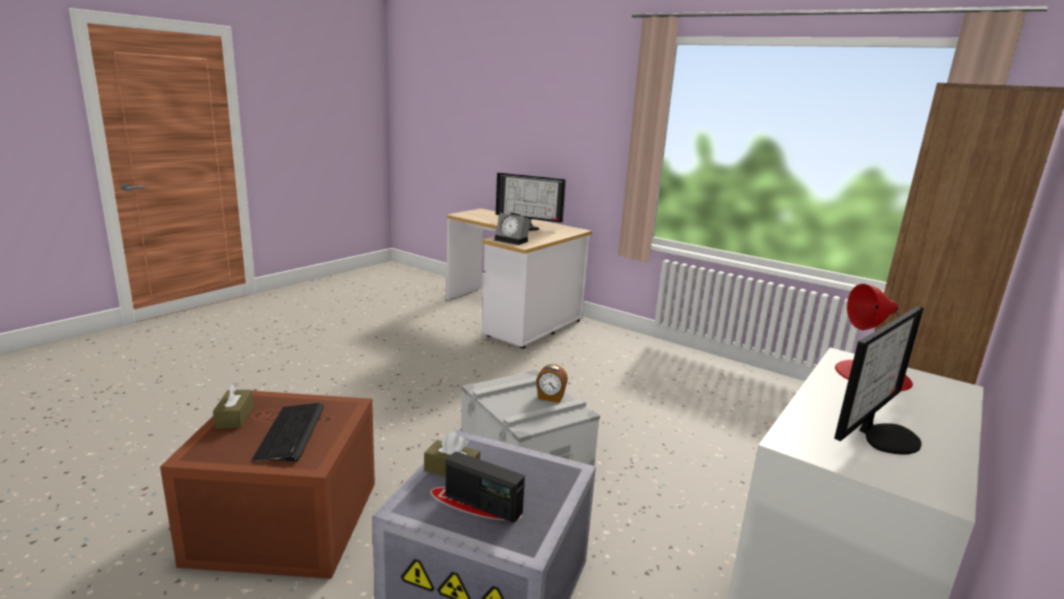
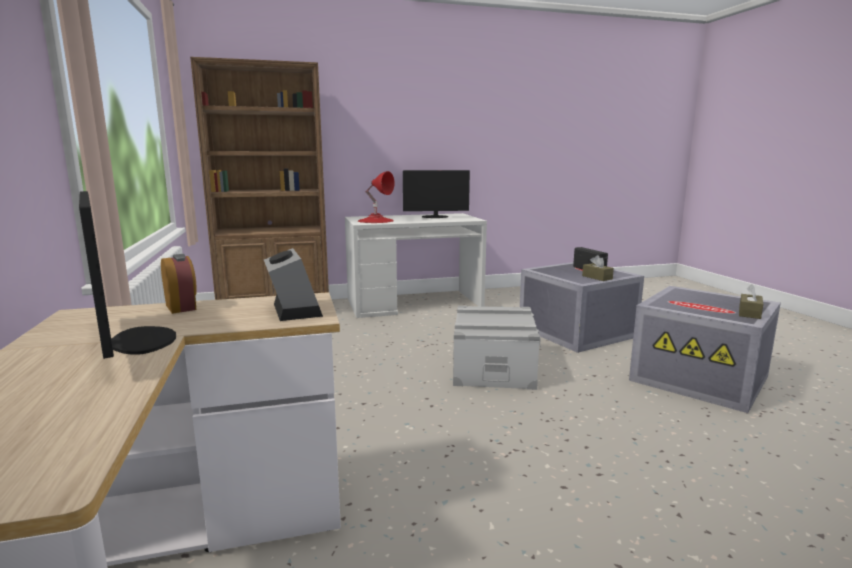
camera: 140 degrees left, 5 degrees down
brown storage box [160,391,375,579] -> grey storage box [629,286,781,413]
keyboard [251,403,324,462] -> none
alarm clock [536,364,568,403] -> alarm clock moved to [161,254,197,314]

